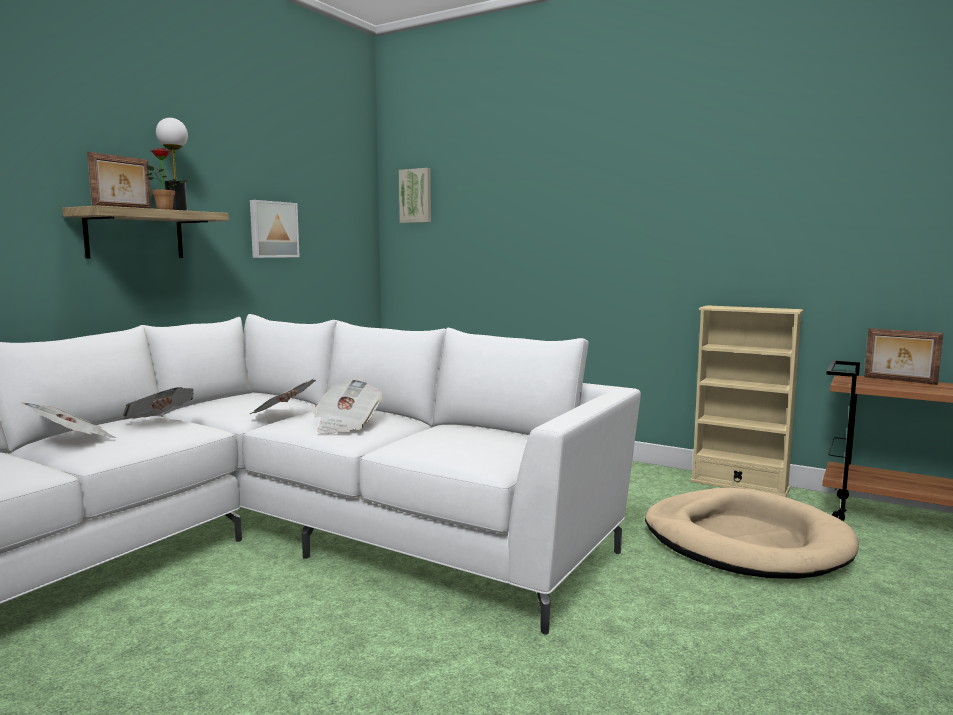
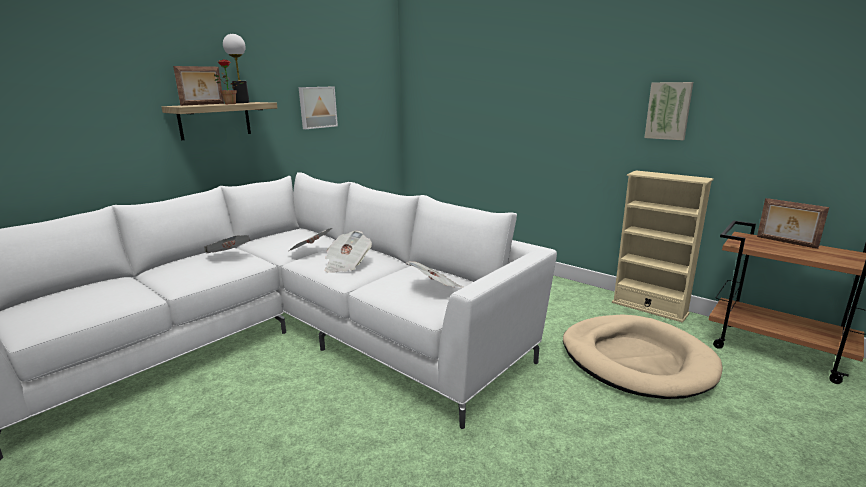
camera: 10 degrees right, 10 degrees up
newspaper [22,403,117,438] -> newspaper moved to [406,261,464,288]
picture [399,168,431,223] -> picture moved to [644,82,693,140]

